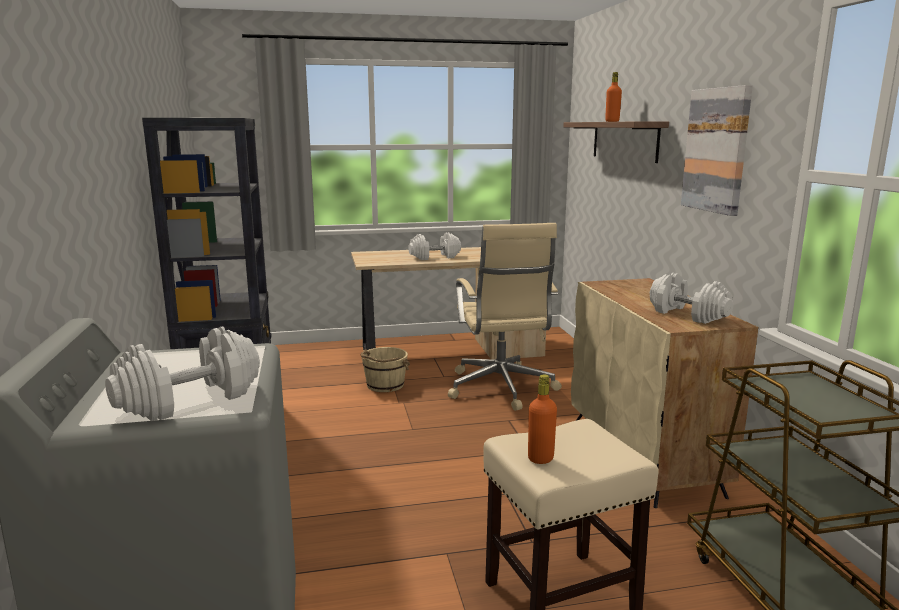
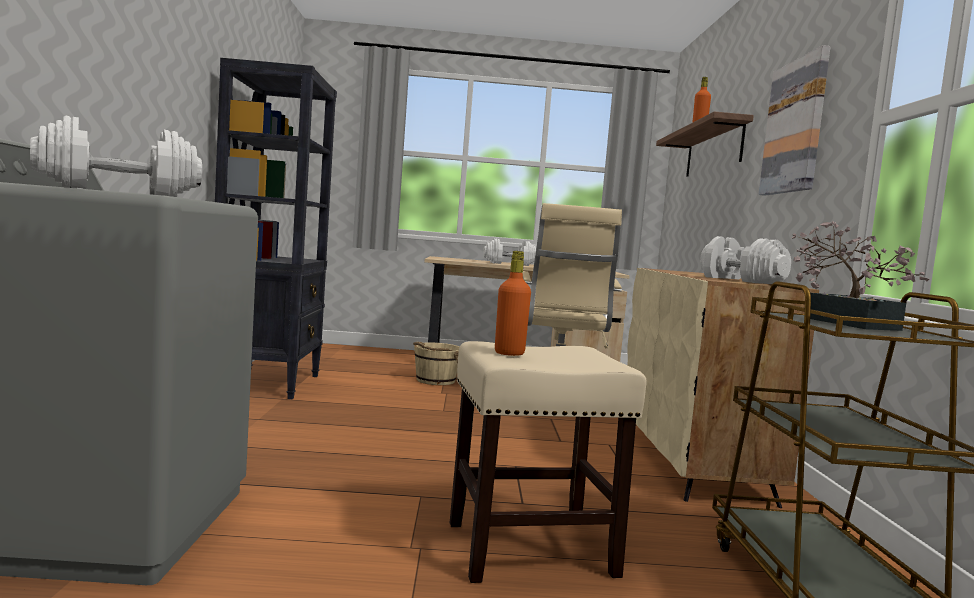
camera: 10 degrees right, 10 degrees down
none -> potted plant [791,221,929,331]

